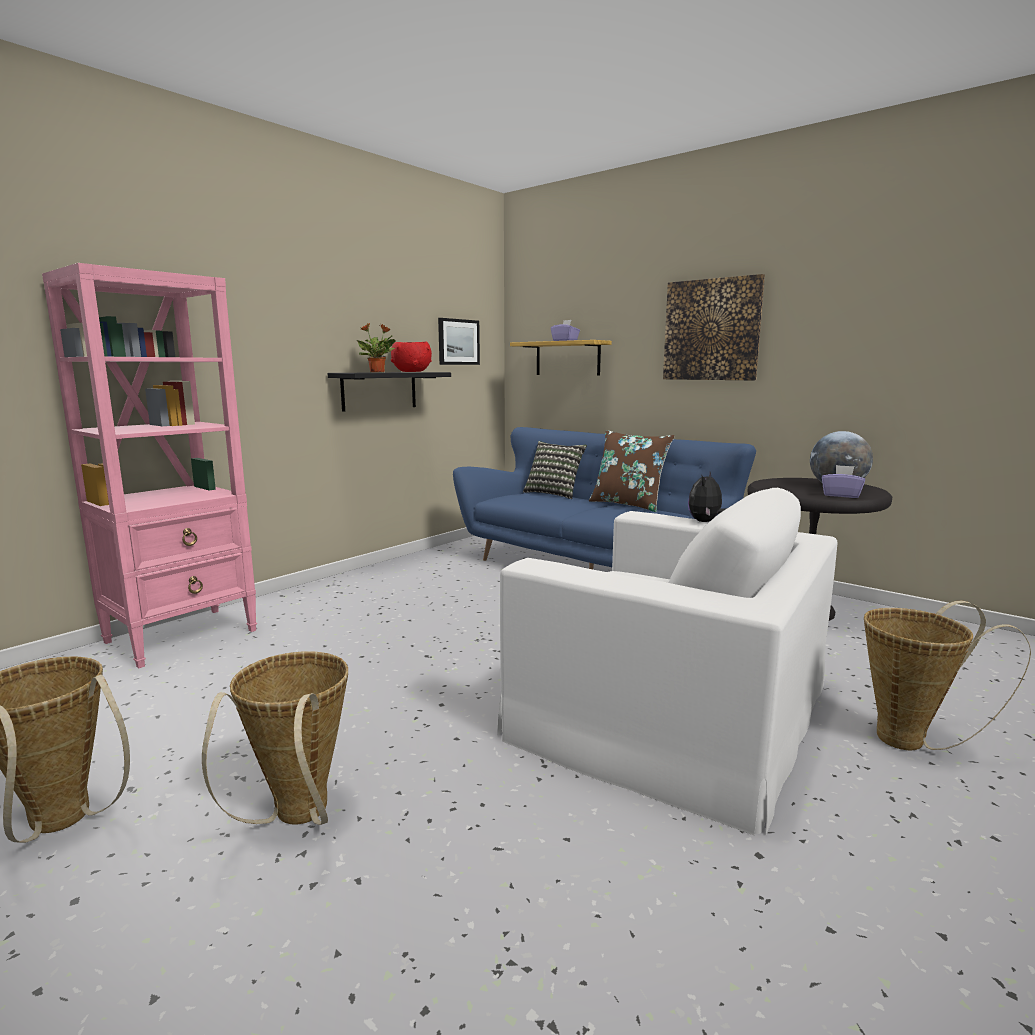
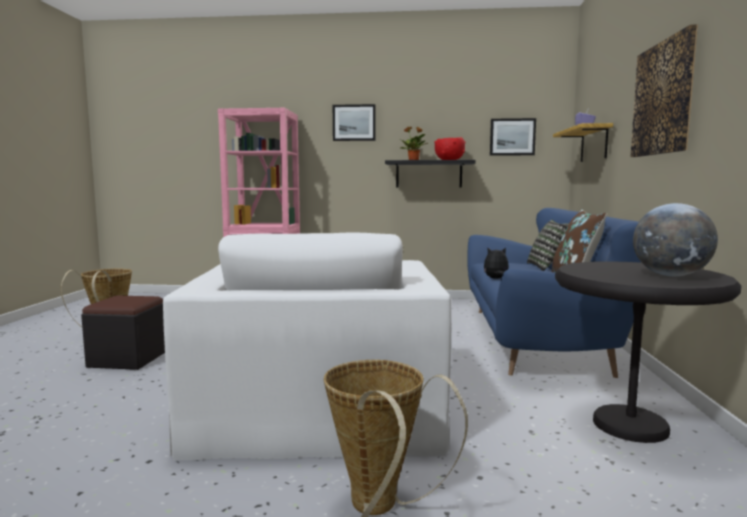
camera: 55 degrees right, 5 degrees down
basket [202,651,348,825] -> black ottoman [81,295,165,370]
plush toy [688,472,727,522] -> plush toy moved to [484,247,509,279]
purple tissue box [822,465,865,498] -> none
none -> picture [333,104,376,141]

